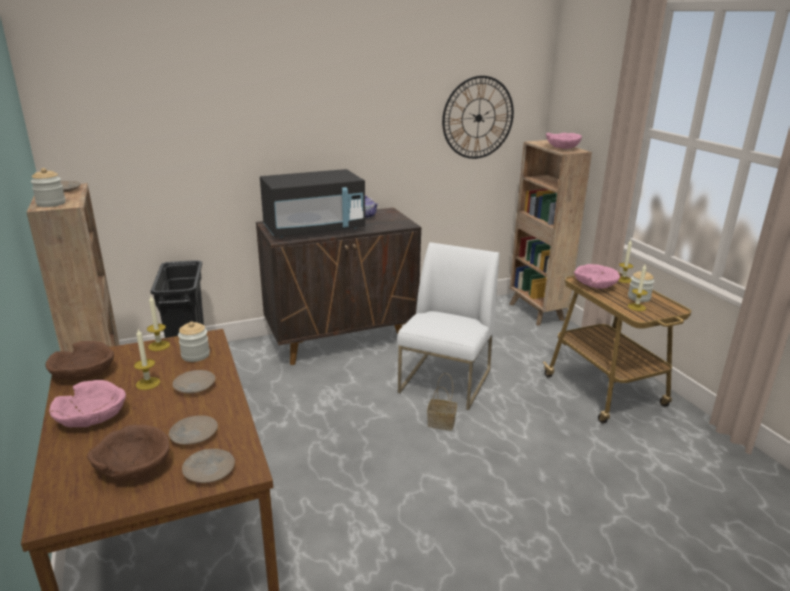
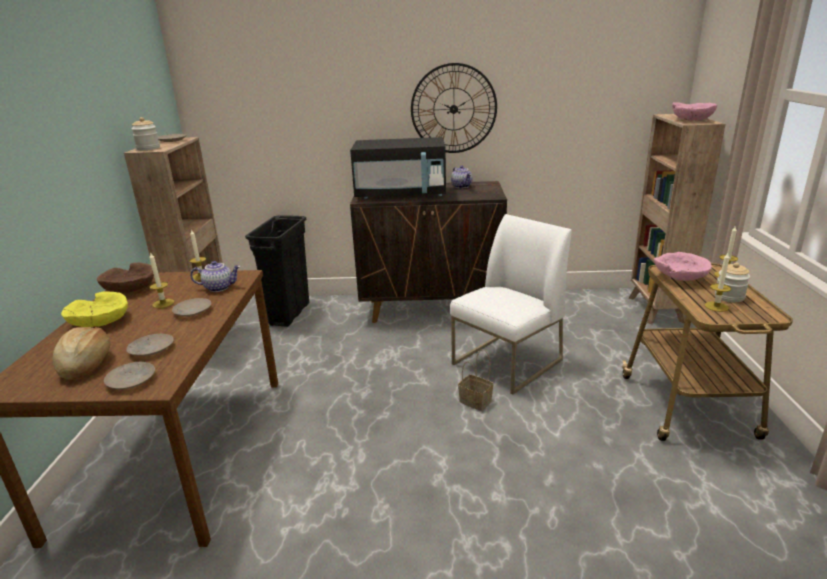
camera: 25 degrees right, 0 degrees up
pink bowl [49,380,126,427] -> yellow bowl [61,291,128,327]
brown bowl [87,425,170,481] -> bread [52,327,110,380]
jar [178,321,210,362] -> teapot [190,261,241,292]
wall clock [442,76,514,159] -> wall clock moved to [411,63,497,153]

